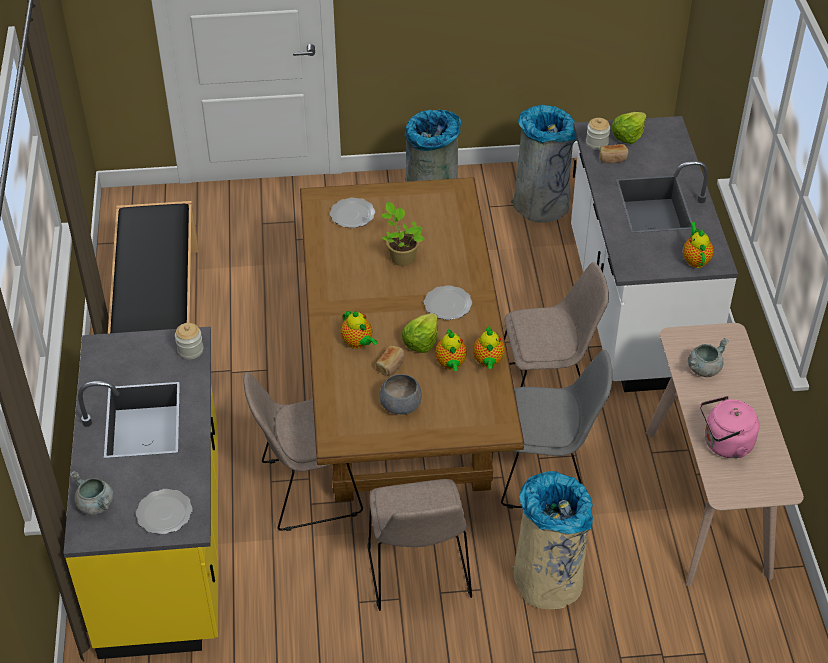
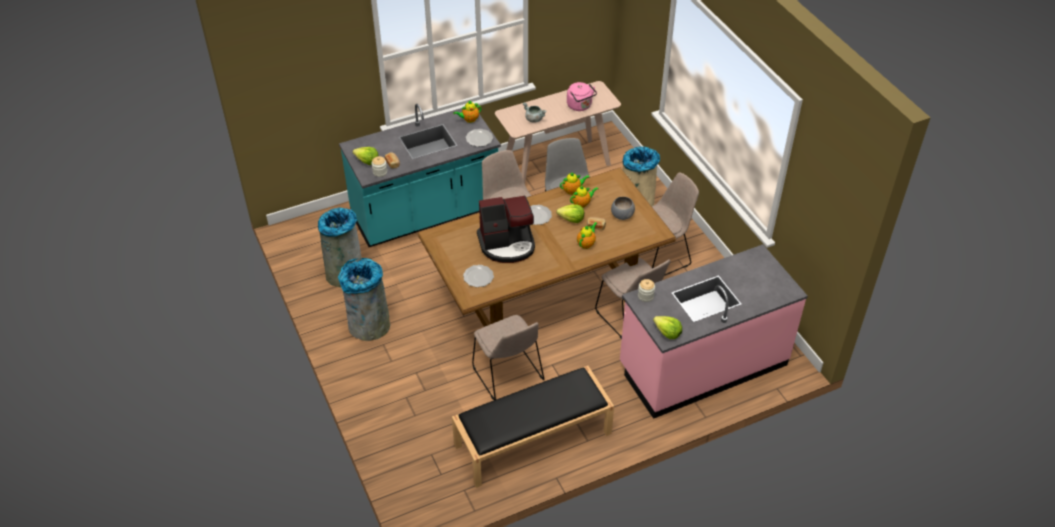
camera: 110 degrees left, 0 degrees up
yellow counter [63,327,218,659] -> pink counter [620,244,808,419]
grey cooking pot [70,471,114,515] -> none
plate [136,489,193,535] -> plate moved to [466,129,493,147]
potted plant [382,202,425,266] -> coffee machine [477,195,535,263]
white counter [571,116,738,392] -> turquoise counter [339,104,501,247]
none -> beige chair [472,315,544,400]
none -> lettuce [653,316,682,339]

